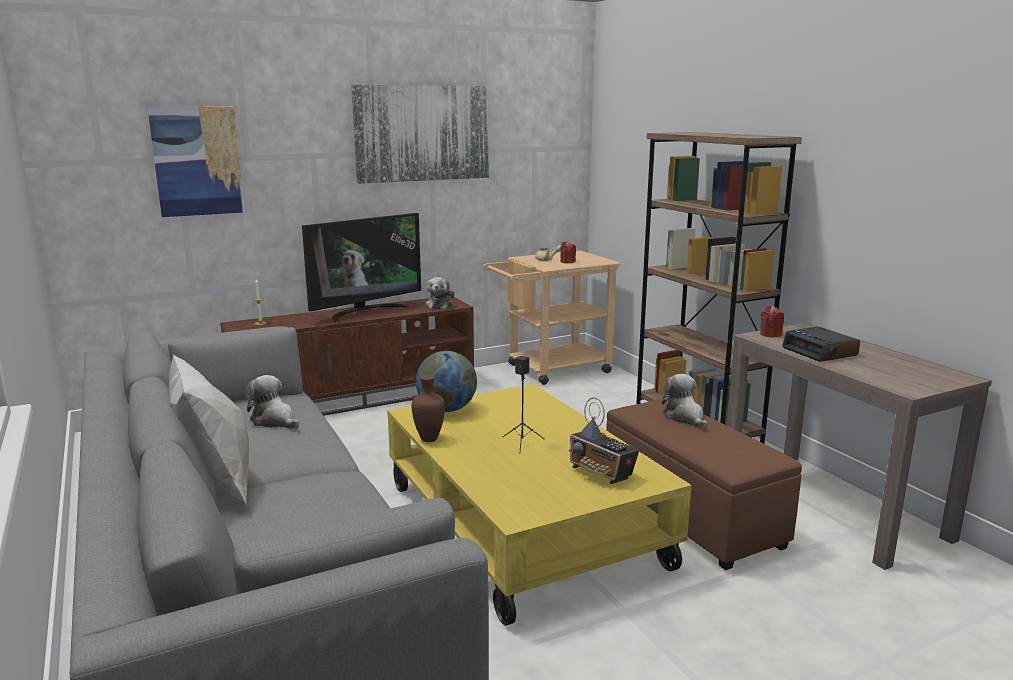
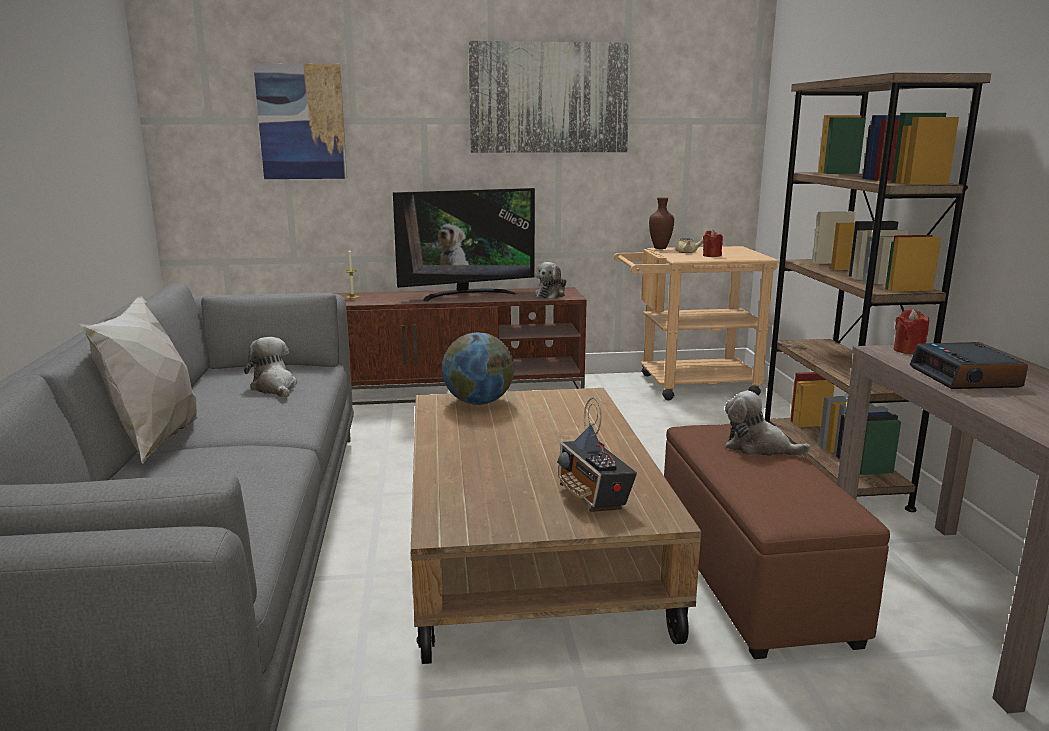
camera: 20 degrees right, 0 degrees up
yellow coffee table [387,384,692,626] -> brown coffee table [411,388,701,664]
brown vase [412,375,445,442] -> brown vase moved to [649,197,674,249]
black speaker [503,356,545,454] -> none
plush toy [662,374,707,429] -> plush toy turned 60 degrees counterclockwise [725,391,811,456]

